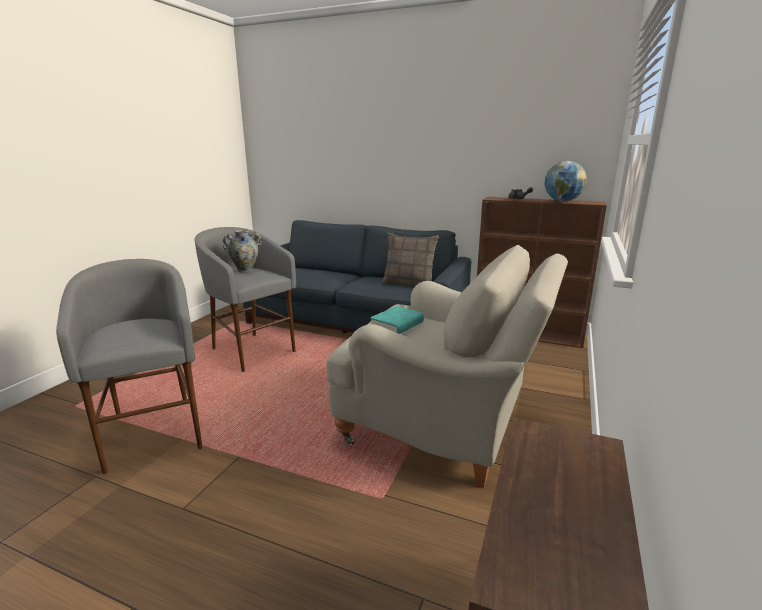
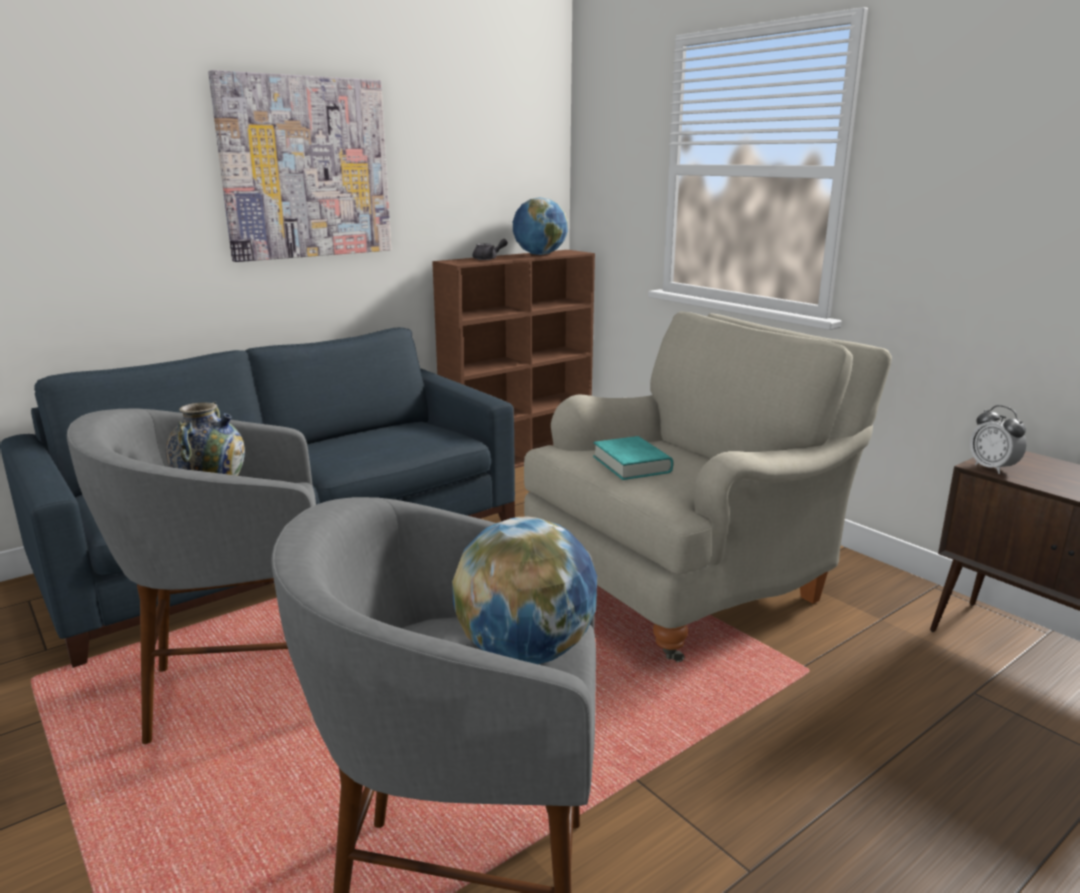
camera: 60 degrees left, 0 degrees up
pillow [382,233,439,286] -> none
none -> picture [208,70,391,262]
none -> globe [452,516,597,664]
none -> alarm clock [970,405,1026,474]

